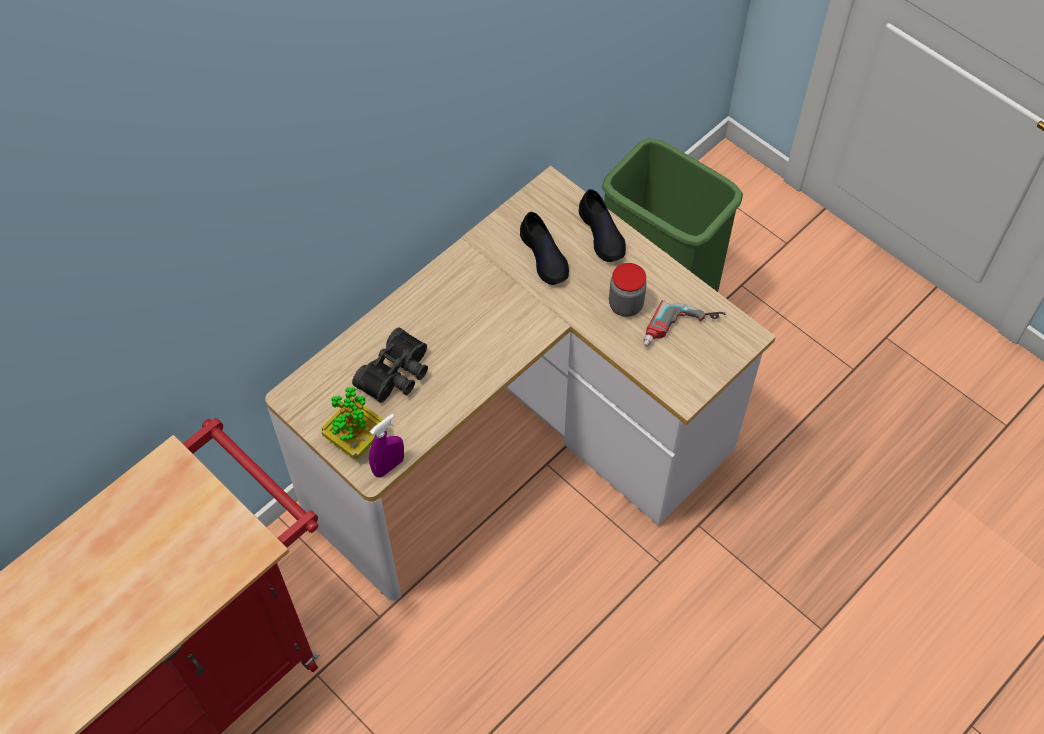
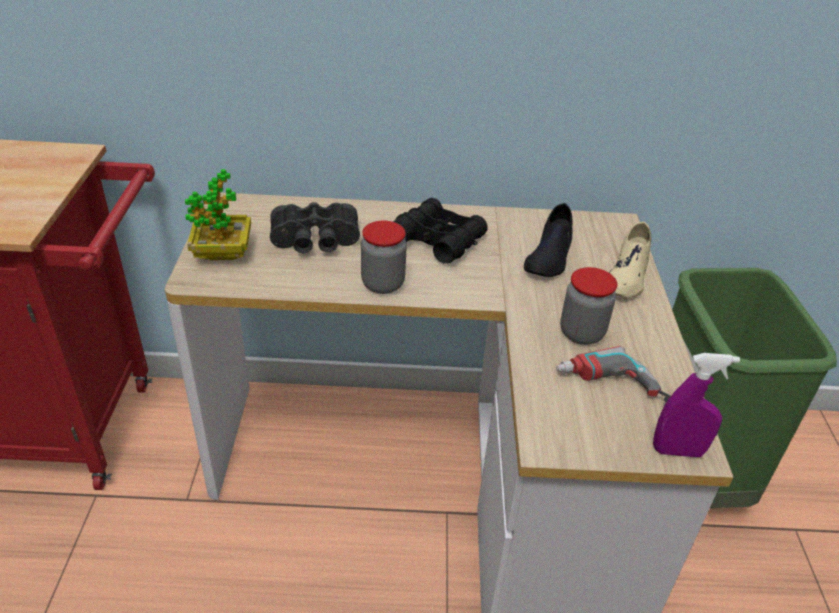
camera: 45 degrees right, 20 degrees down
purple spray bottle [369,414,404,478] -> purple spray bottle moved to [653,353,740,457]
black shoe [579,189,626,262] -> beige shoe [609,221,651,298]
none -> jar [361,220,407,294]
none -> black binoculars [393,198,488,264]

